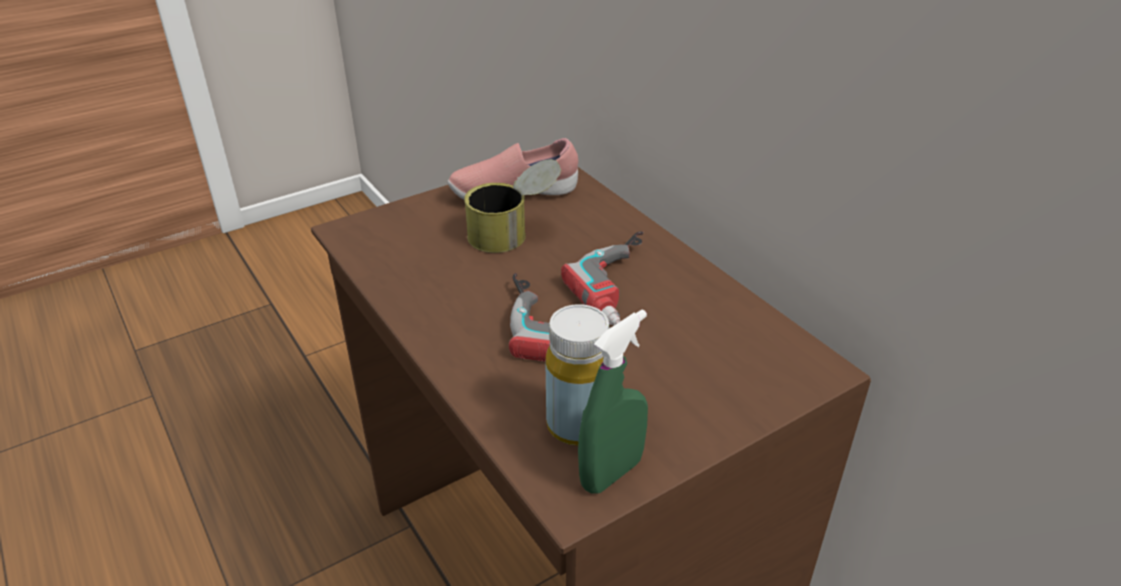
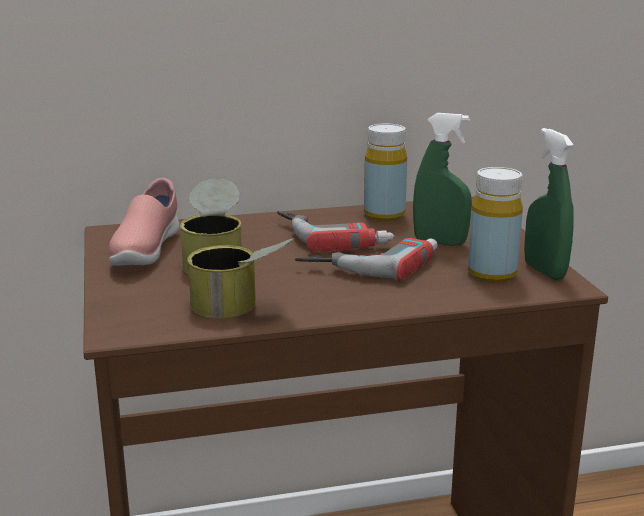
camera: 70 degrees left, 15 degrees down
none -> can [187,238,294,318]
none -> yellow bottle [364,124,407,221]
none -> green spray bottle [413,113,472,246]

